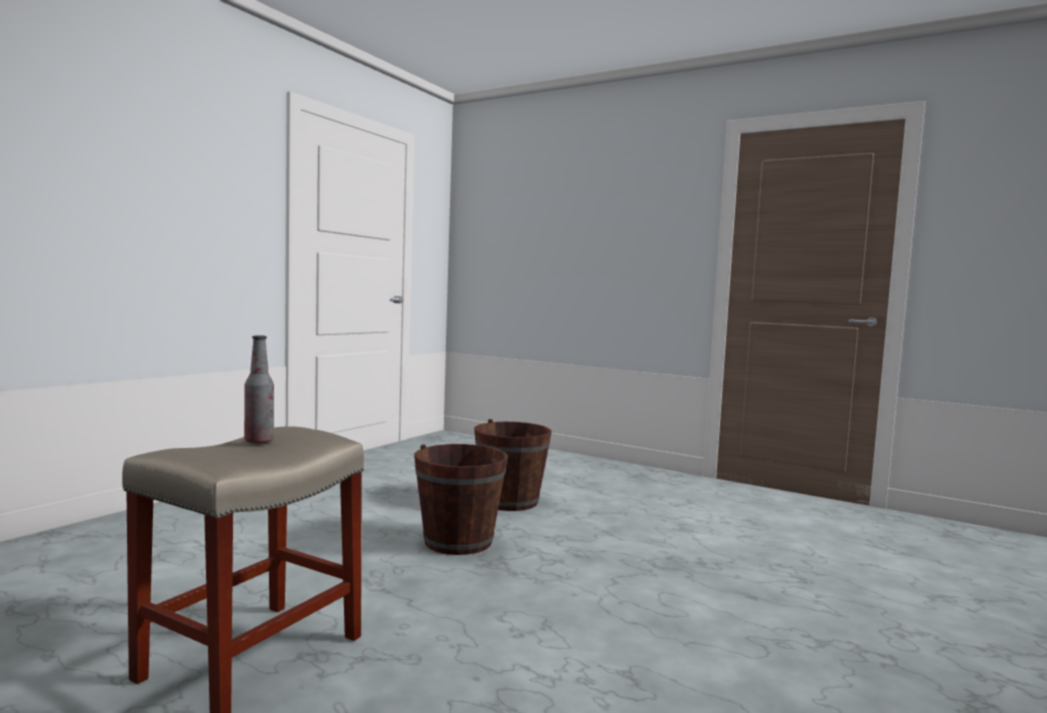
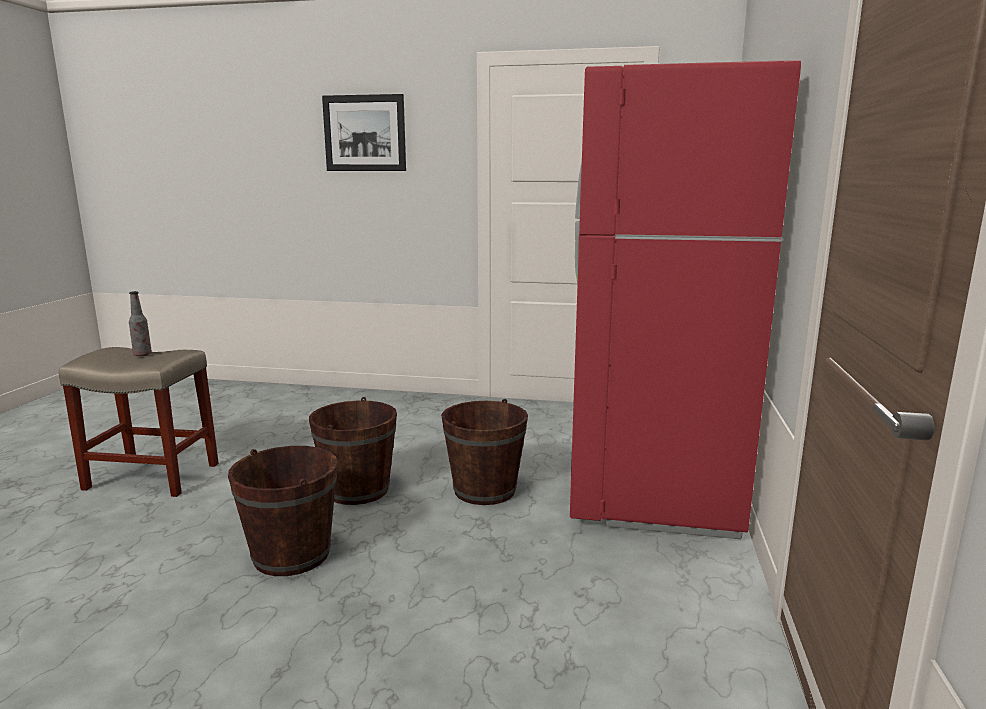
camera: 70 degrees right, 10 degrees up
none -> brown bucket [228,446,338,576]
none -> picture [322,94,406,171]
none -> red fridge [570,60,801,539]

